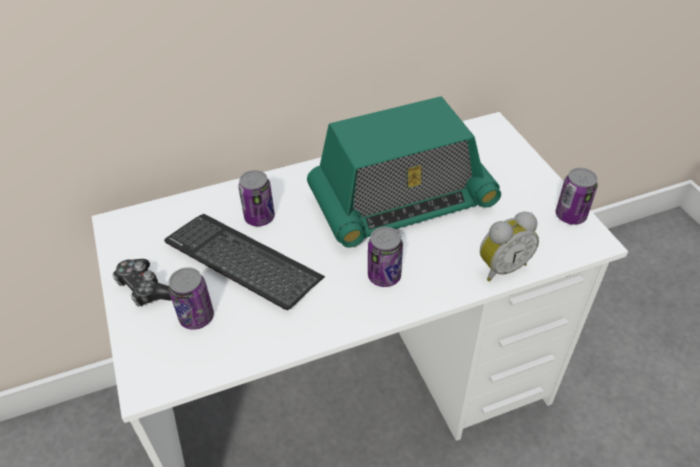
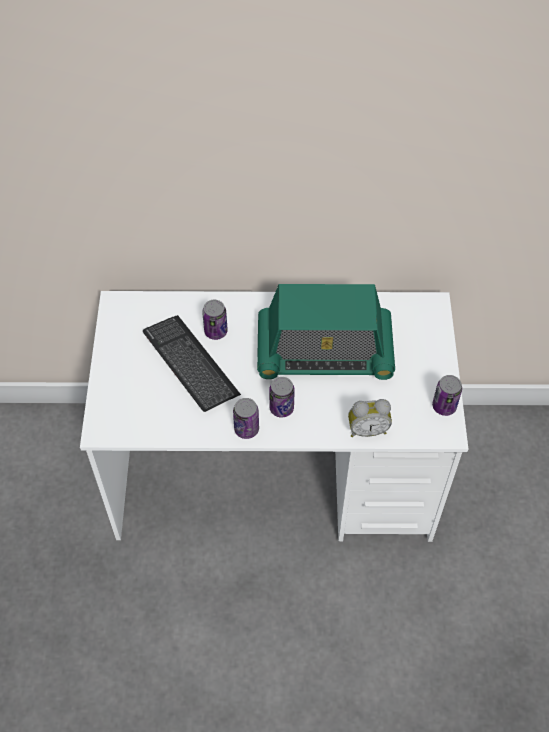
camera: 20 degrees right, 10 degrees up
game controller [112,259,171,306] -> none
can [168,267,214,330] -> can moved to [233,398,259,439]

